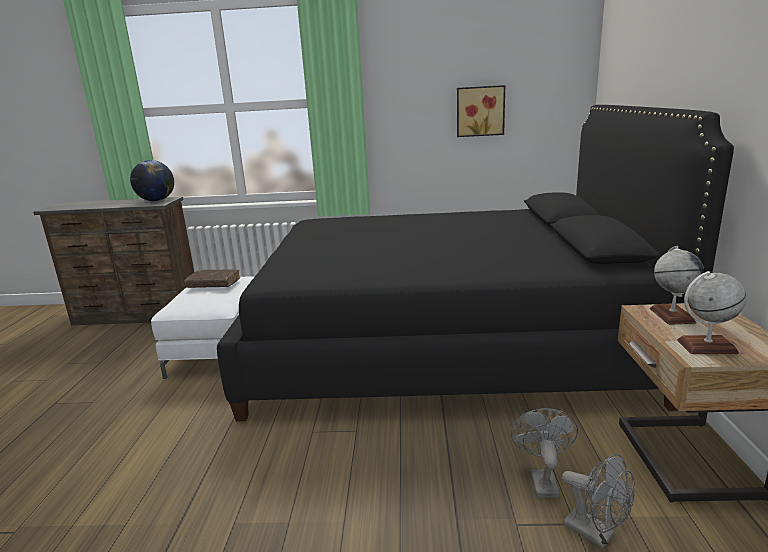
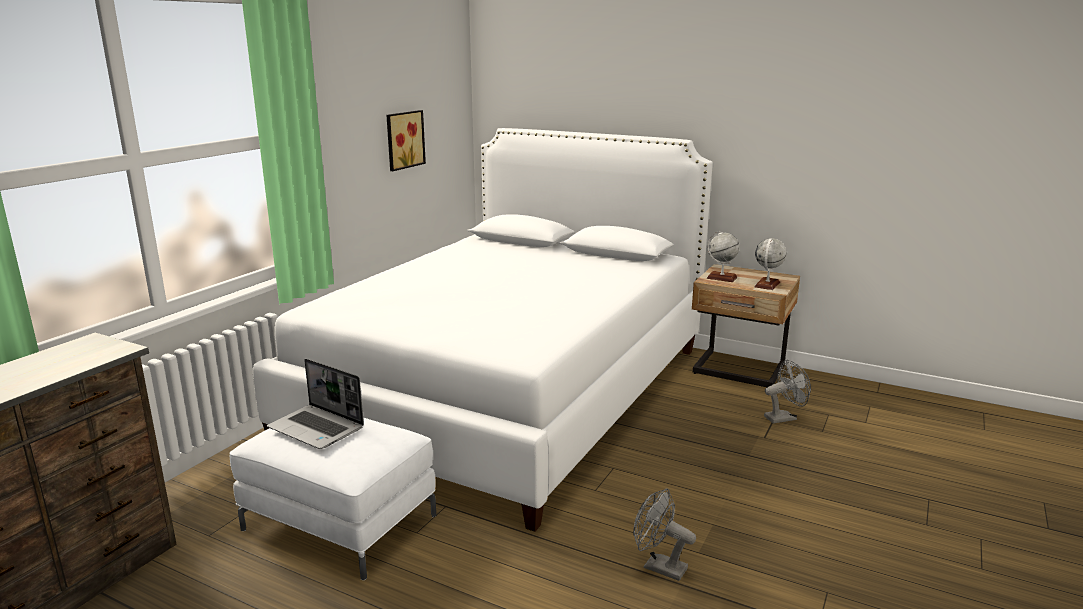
camera: 65 degrees left, 0 degrees up
globe [130,160,174,201] -> none
brown book [184,269,240,288] -> laptop [267,359,364,449]
black bed [217,105,734,422] -> white bed [253,128,713,532]
grey fan [511,408,578,498] -> grey fan moved to [633,488,696,581]

